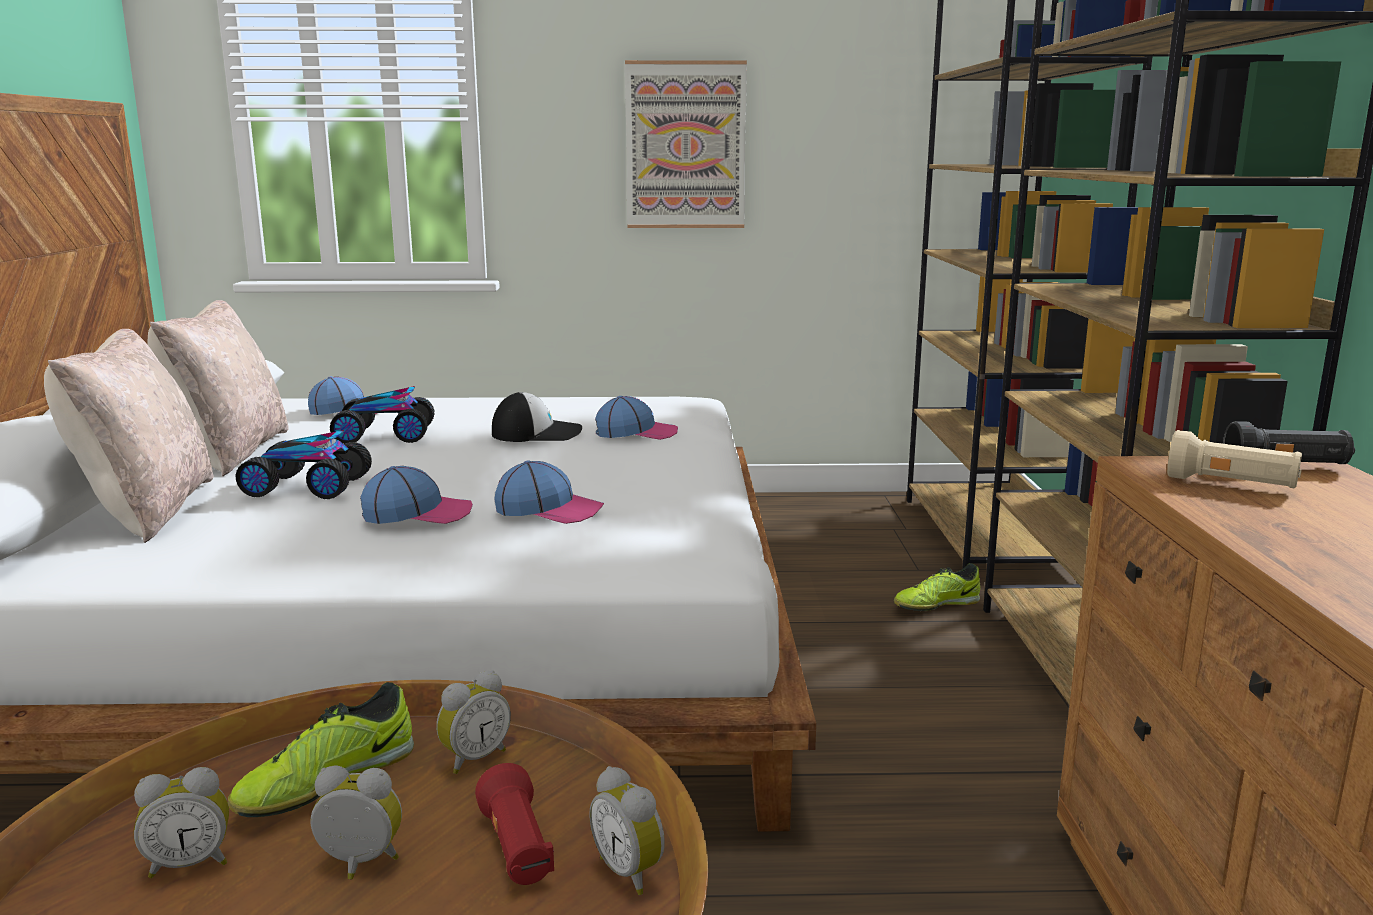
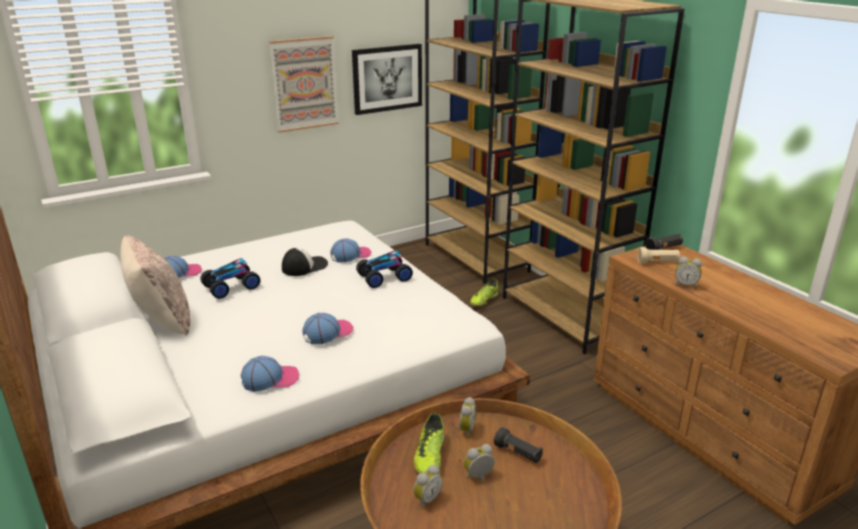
camera: 30 degrees left, 10 degrees up
beige pillow [44,329,213,543] -> none
toy car [235,430,372,499] -> toy car moved to [356,251,413,288]
red flashlight [475,763,554,885] -> black flashlight [494,427,543,463]
cap [494,461,604,524] -> cap moved to [241,356,299,392]
alarm clock [589,766,665,895] -> alarm clock moved to [675,257,702,289]
none -> picture [352,44,422,115]

